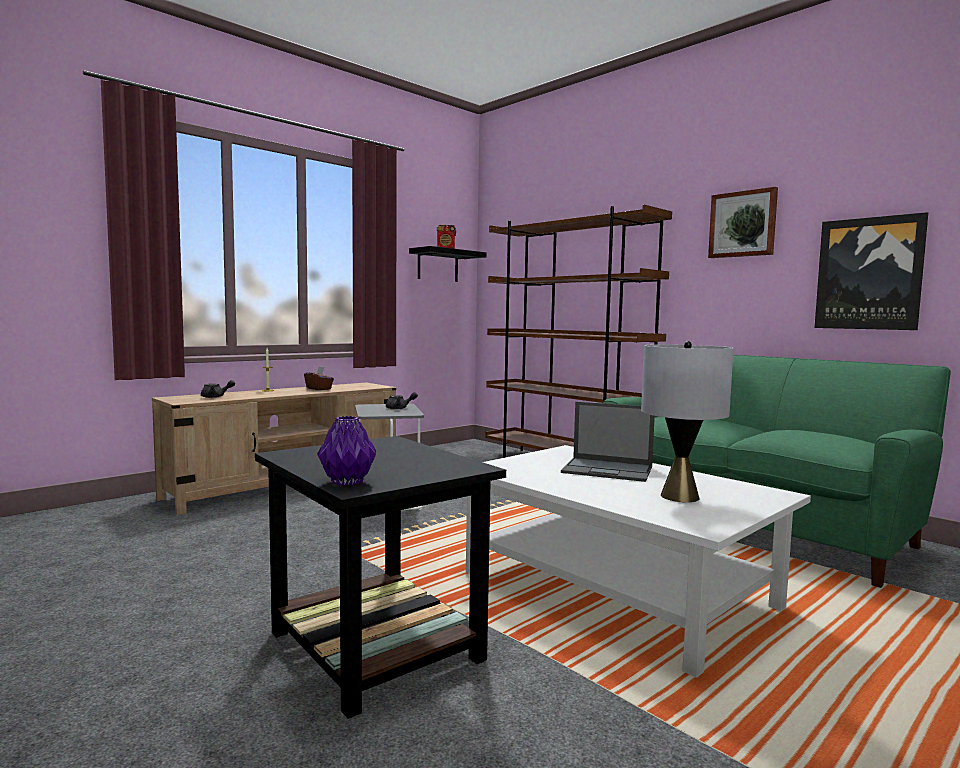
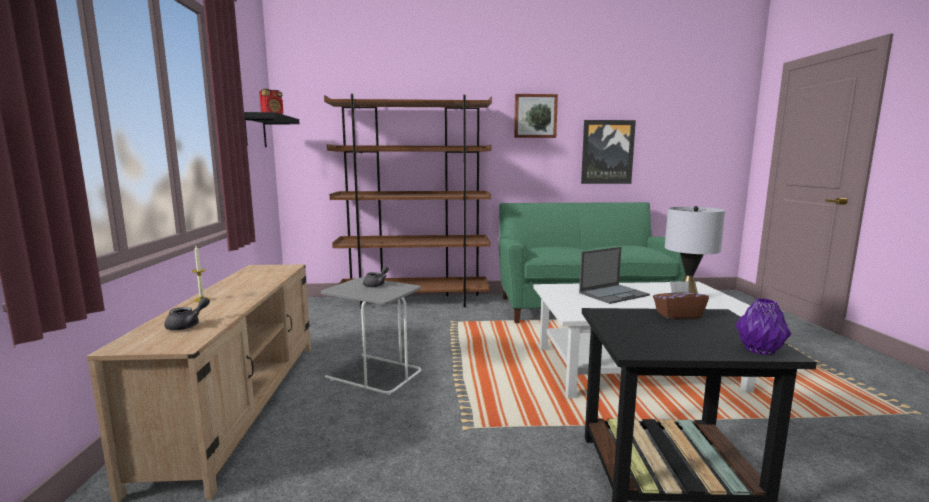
camera: 50 degrees left, 5 degrees up
brown tissue box [304,367,334,390] -> brown tissue box moved to [653,281,709,319]

